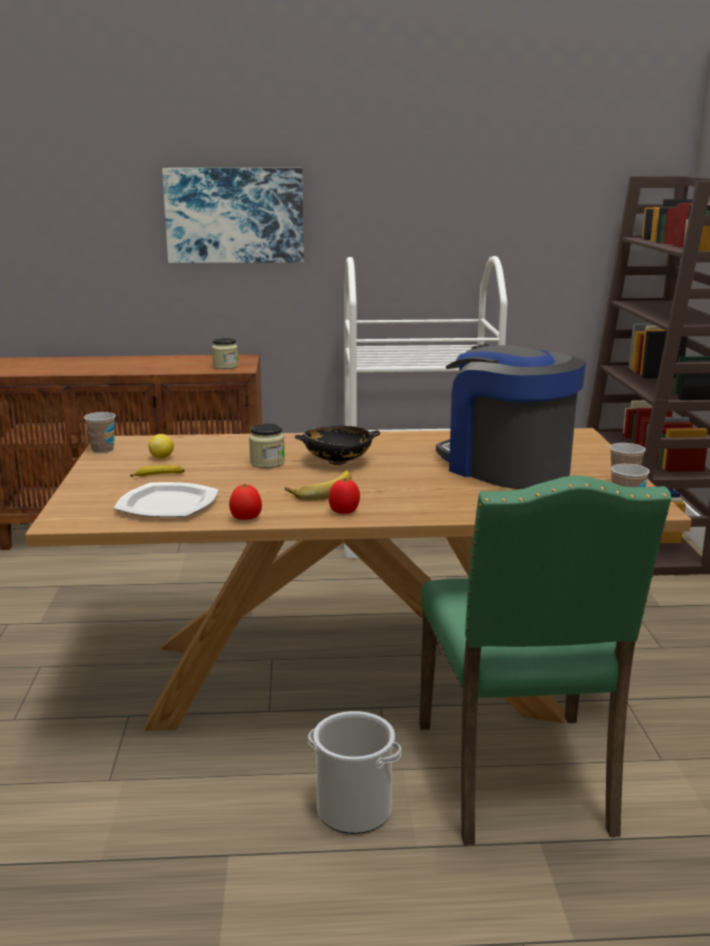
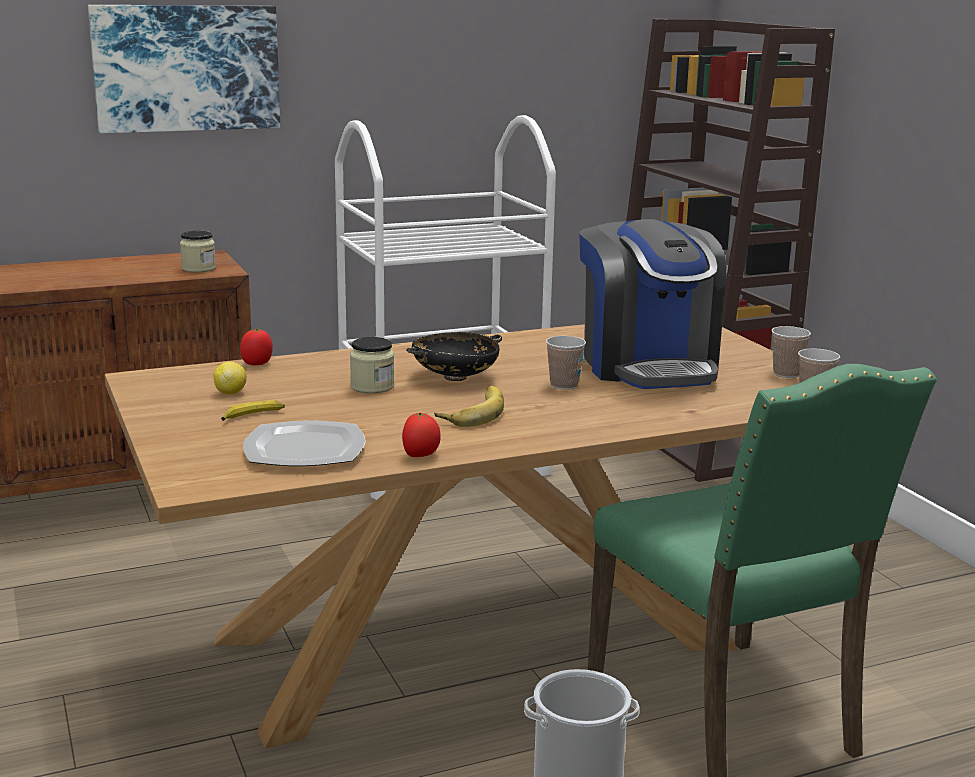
camera: 20 degrees left, 0 degrees up
cup [84,412,116,453] -> cup moved to [546,336,586,390]
tomato [329,479,360,514] -> tomato moved to [240,328,273,365]
coffee machine [436,344,586,489] -> coffee machine turned 135 degrees counterclockwise [579,219,726,389]

